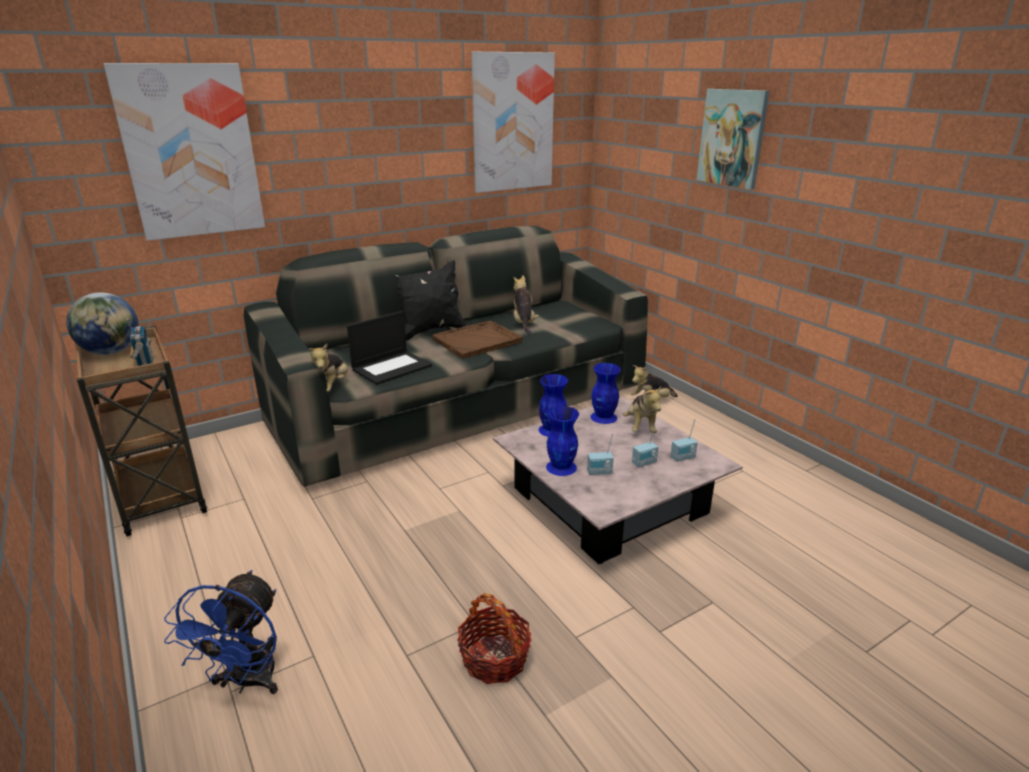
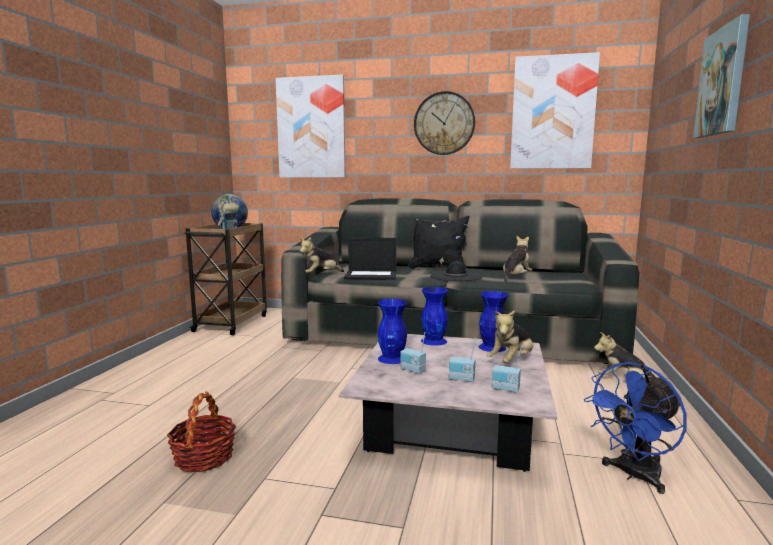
camera: 45 degrees right, 15 degrees down
blue fan [164,570,278,694] -> blue fan moved to [584,362,687,494]
brown tray [432,320,523,359] -> black hat [430,262,483,281]
none -> wall clock [414,91,475,155]

